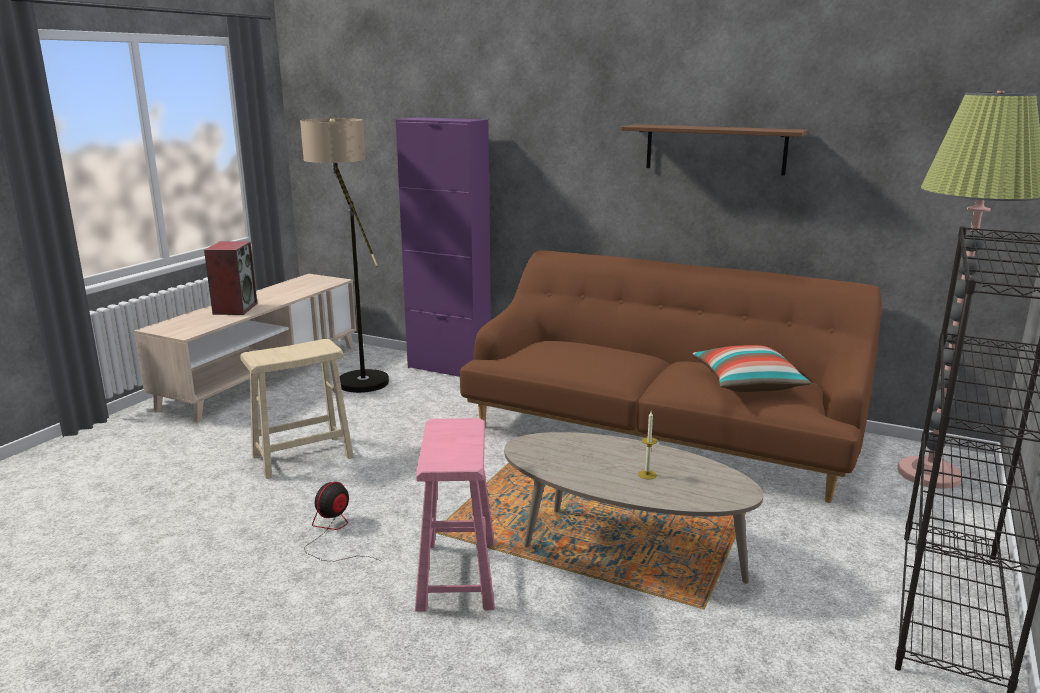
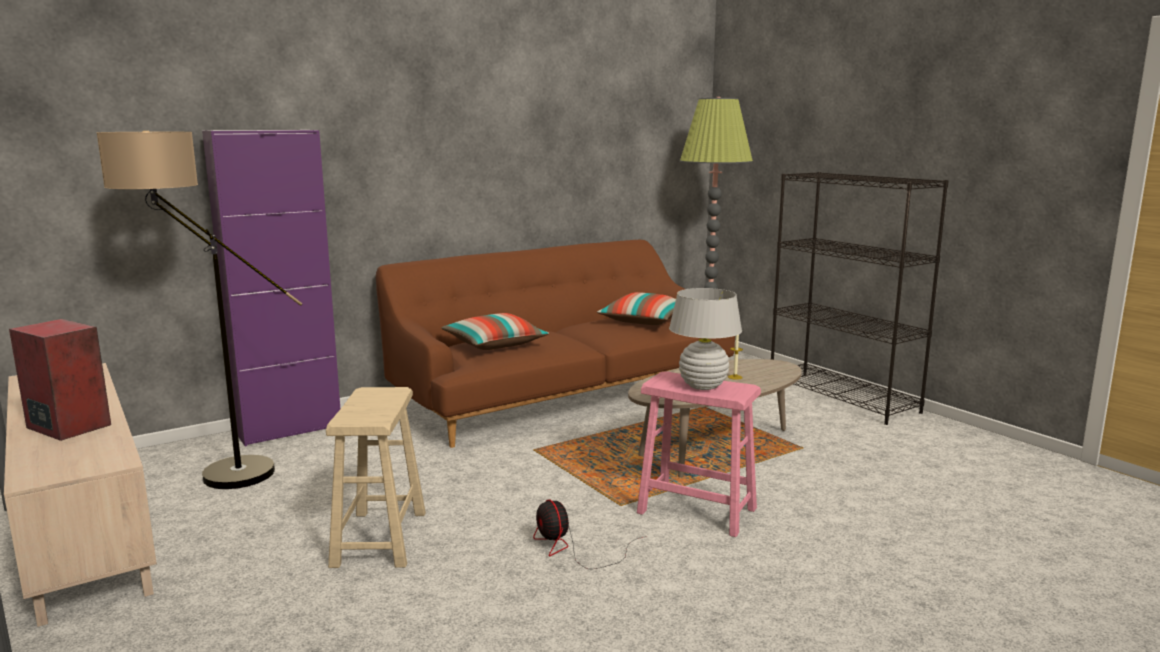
camera: 60 degrees left, 5 degrees down
shelf [621,124,808,176] -> none
none -> pillow [441,313,549,350]
none -> white table lamp [669,288,742,390]

